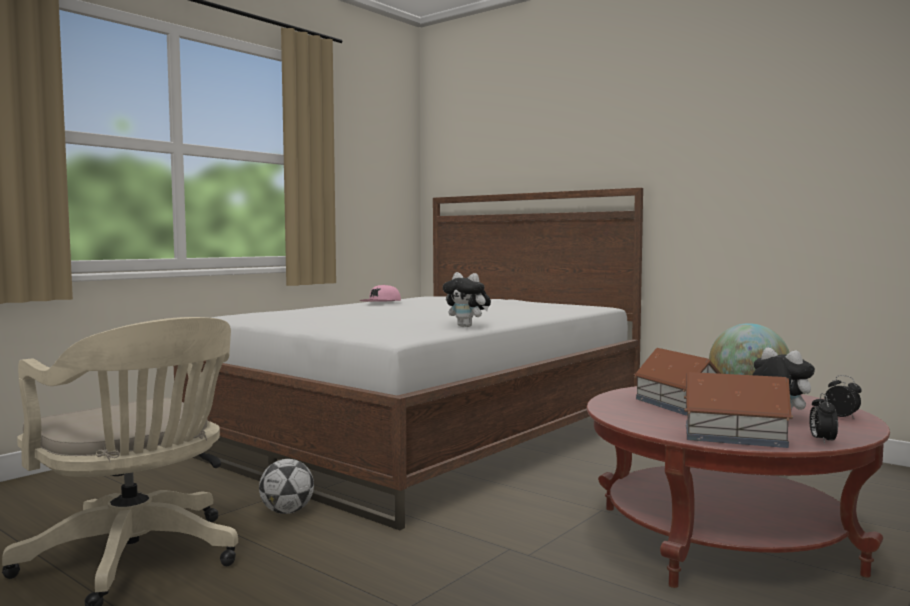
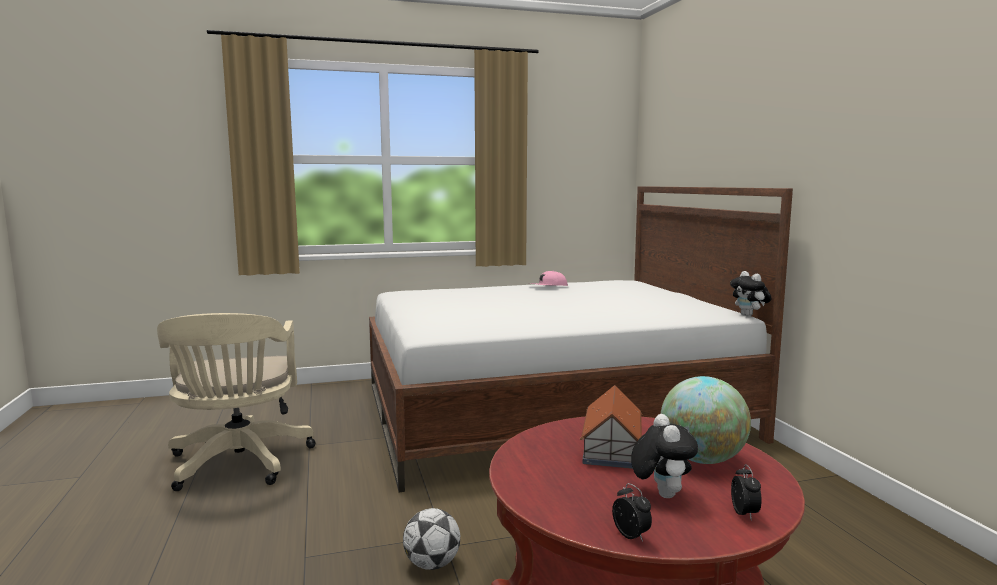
camera: 35 degrees right, 5 degrees up
football [259,459,314,514] -> football moved to [403,508,460,570]
plush toy [443,272,491,327] -> plush toy moved to [730,271,772,317]
toy house [684,372,793,448] -> none
alarm clock [809,393,838,444] -> alarm clock turned 105 degrees clockwise [612,483,652,542]

